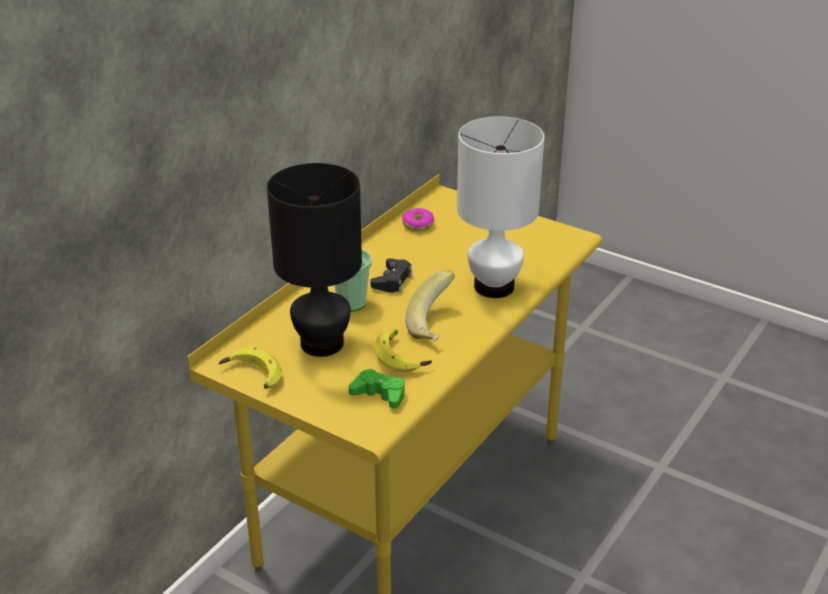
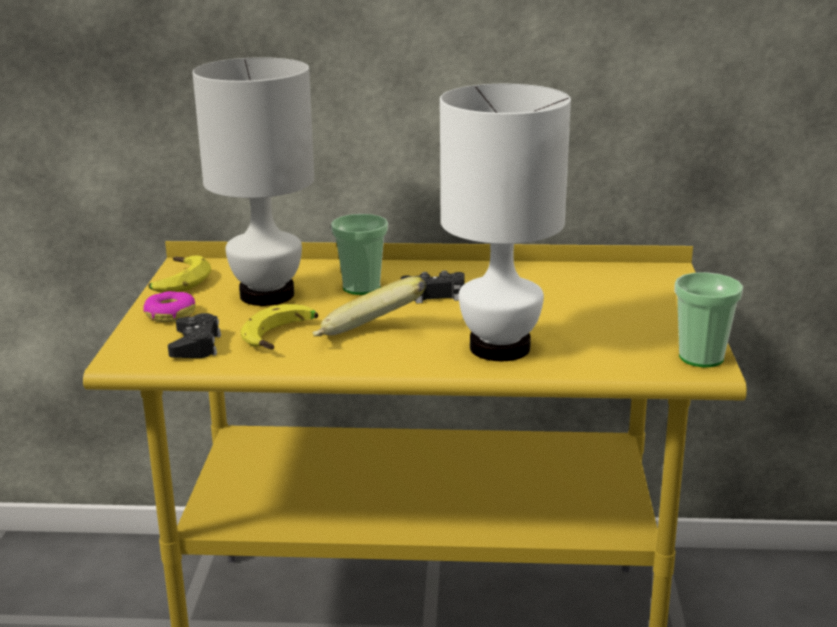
camera: 60 degrees right, 10 degrees down
black table lamp [267,163,362,357] -> white table lamp [192,57,314,306]
green game controller [349,369,405,409] -> black game controller [168,313,221,358]
donut [402,208,435,231] -> donut moved to [144,291,195,322]
none -> cup [674,272,743,367]

